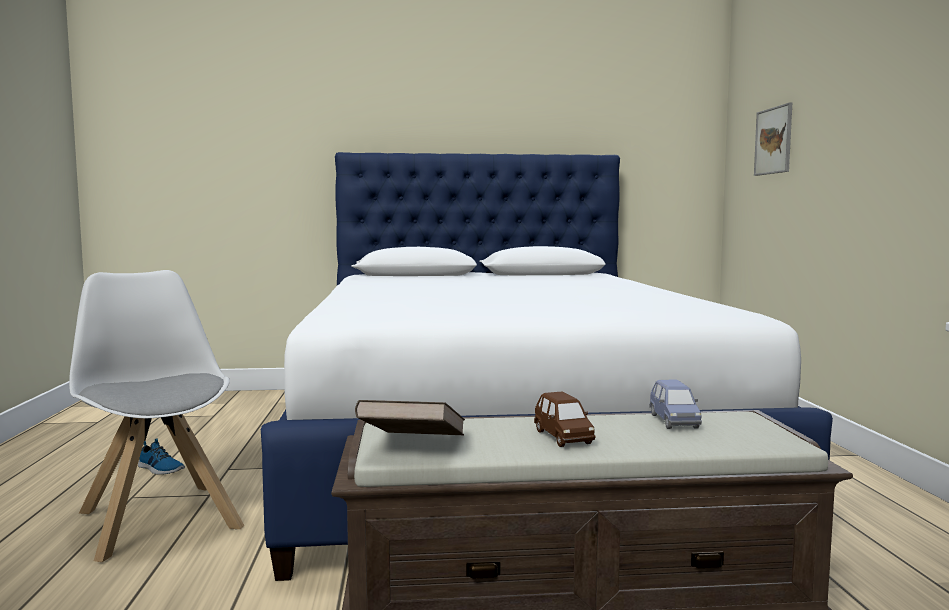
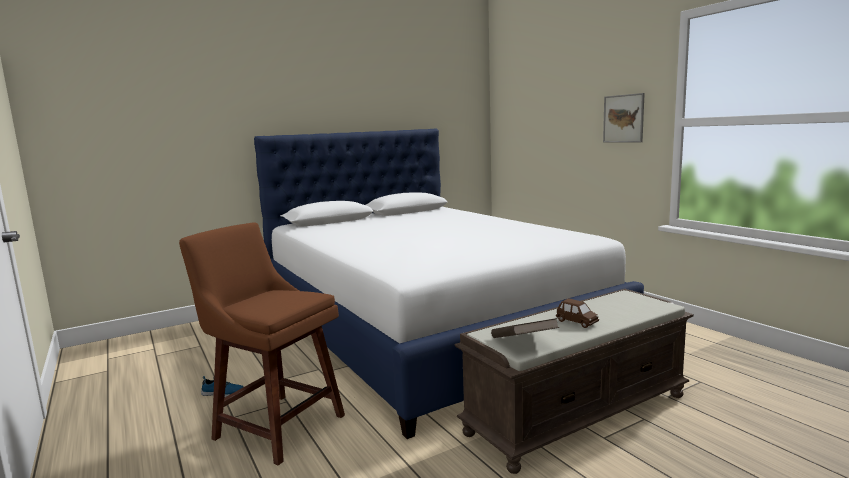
camera: 25 degrees left, 5 degrees up
chair [69,270,244,562] -> brown stool [179,223,345,465]
blue toy car [649,380,702,429] -> none
picture [754,102,792,176] -> picture moved to [603,93,645,142]

